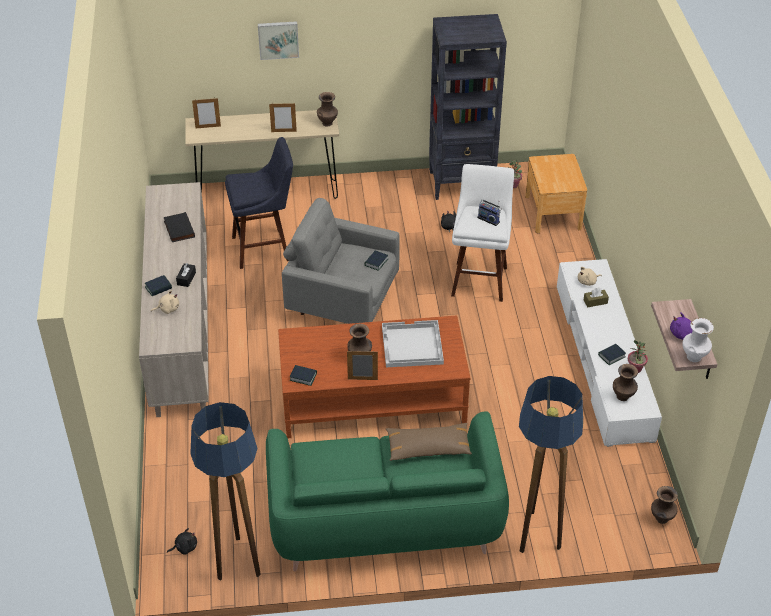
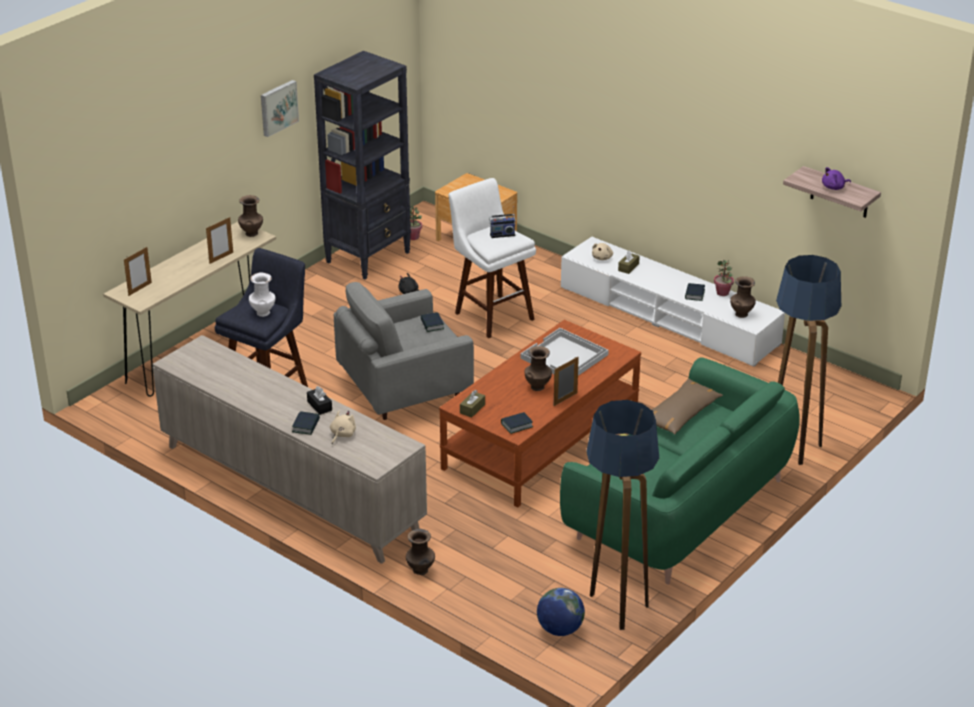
camera: 45 degrees left, 10 degrees down
black book [163,212,195,242] -> none
black plush toy [167,528,197,555] -> globe [537,588,585,636]
picture [258,21,299,60] -> picture moved to [261,80,299,137]
brown vase [651,486,678,524] -> brown vase moved to [406,529,435,575]
white vase [682,318,714,362] -> white vase moved to [249,272,275,317]
none -> brown tissue box [460,390,485,418]

